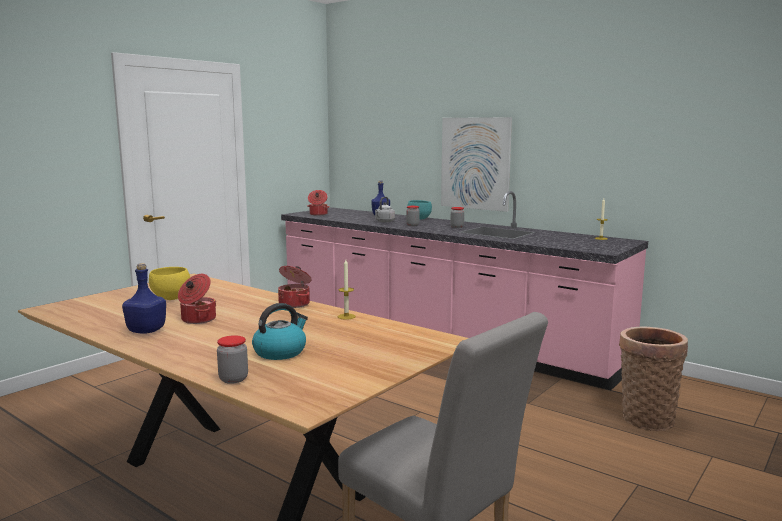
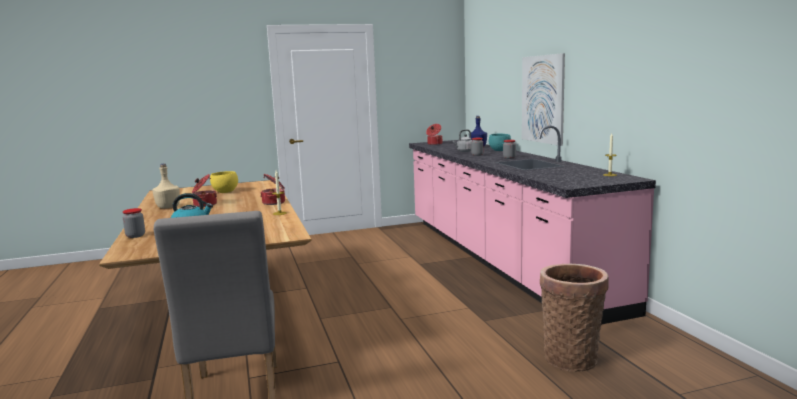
camera: 35 degrees right, 0 degrees up
blue bottle [122,263,166,334] -> beige bottle [152,164,180,208]

